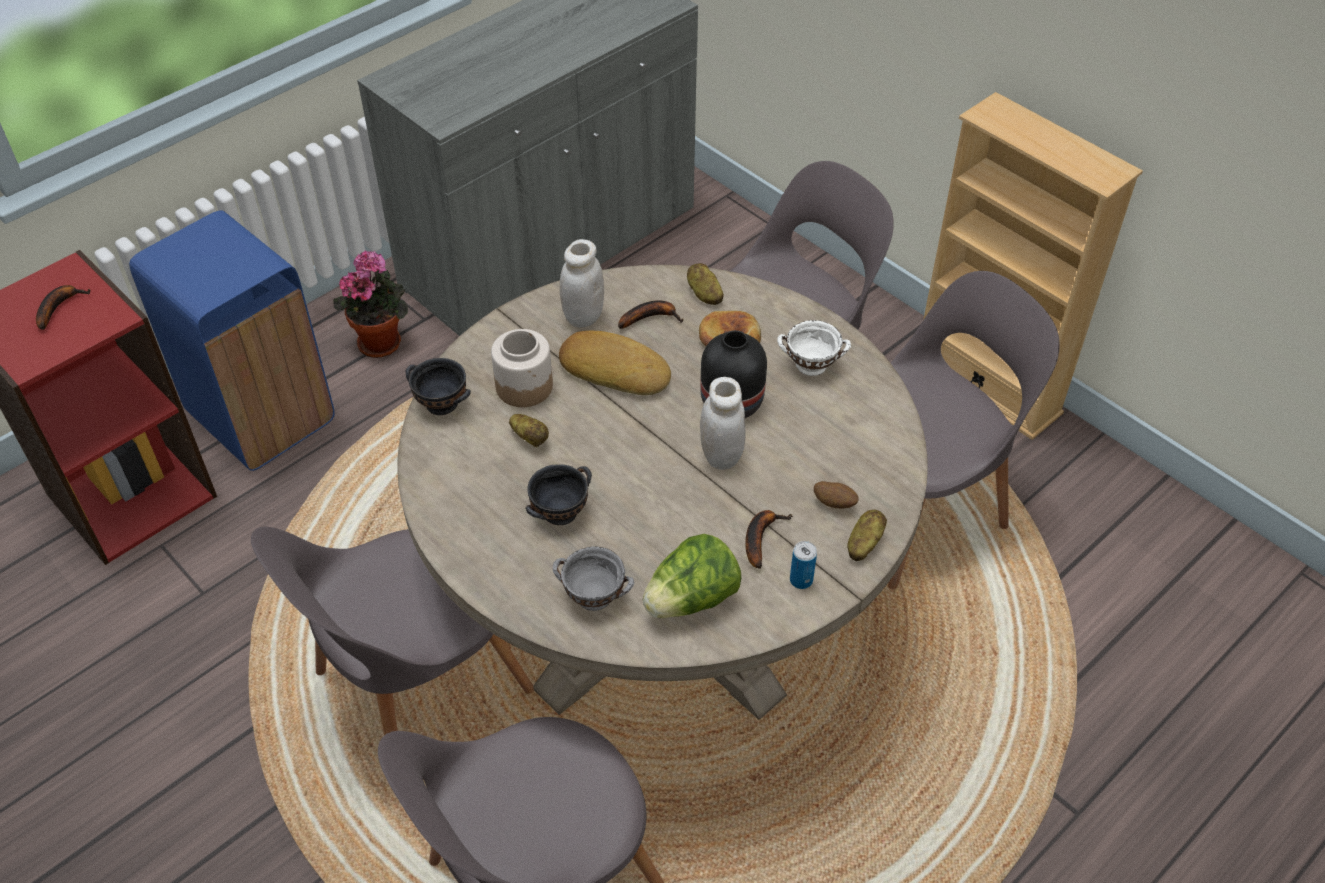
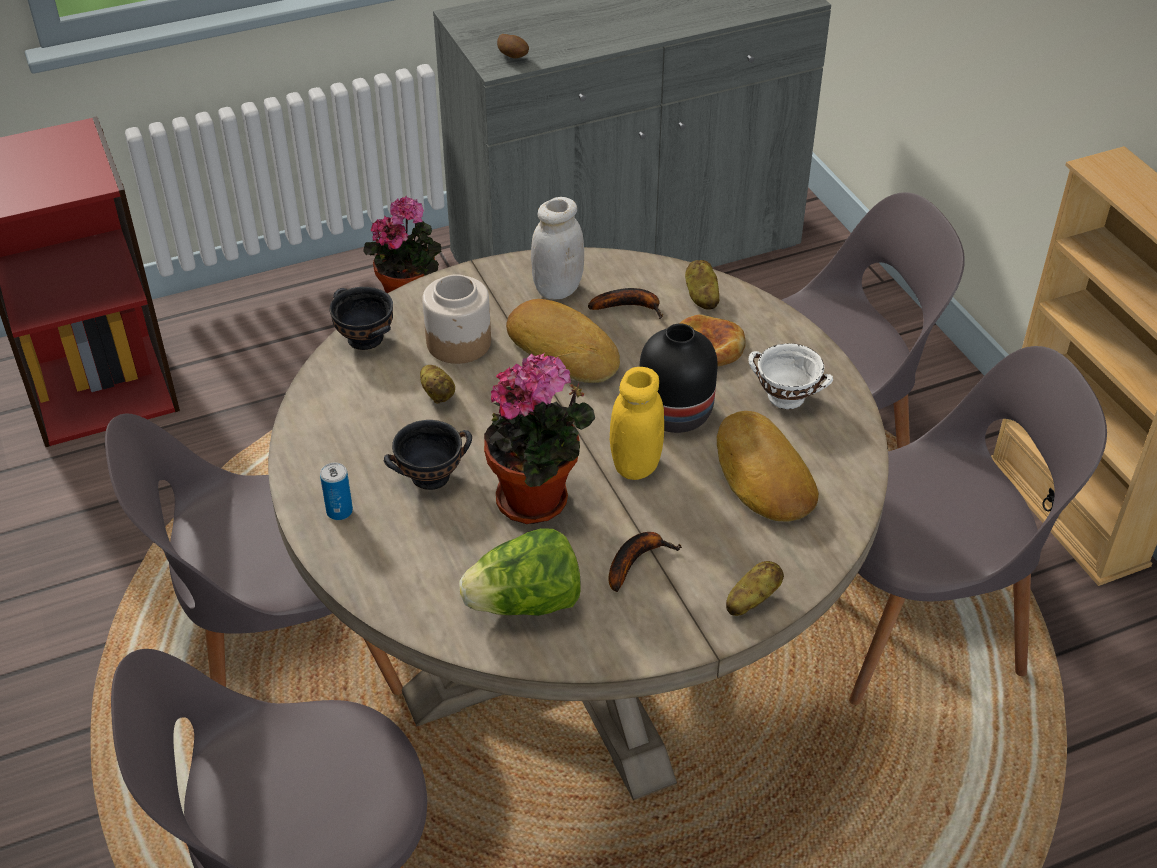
camera: 20 degrees right, 5 degrees down
banana [36,285,91,330] -> none
blue trash can [129,210,334,471] -> none
grey bowl [553,546,634,611] -> none
white jar [700,377,745,470] -> yellow jar [610,367,664,480]
can [790,541,817,589] -> can moved to [320,463,353,520]
potato [814,481,858,508] -> potato moved to [497,34,529,59]
none -> potted plant [484,353,595,524]
none -> bread [717,411,819,521]

